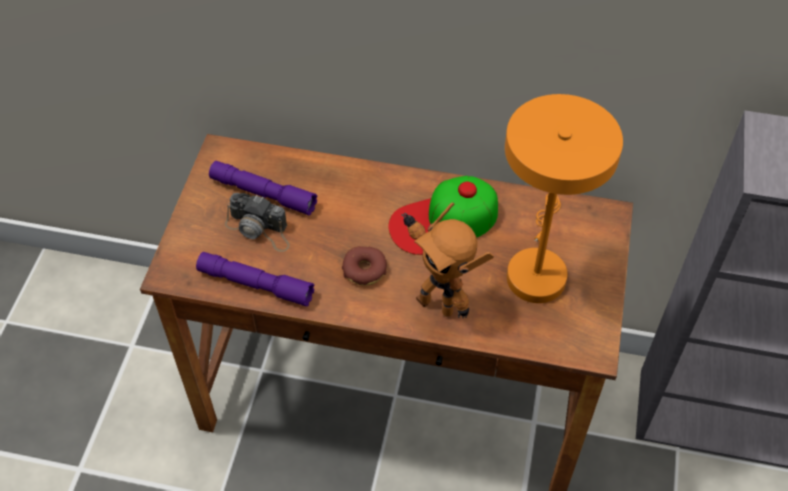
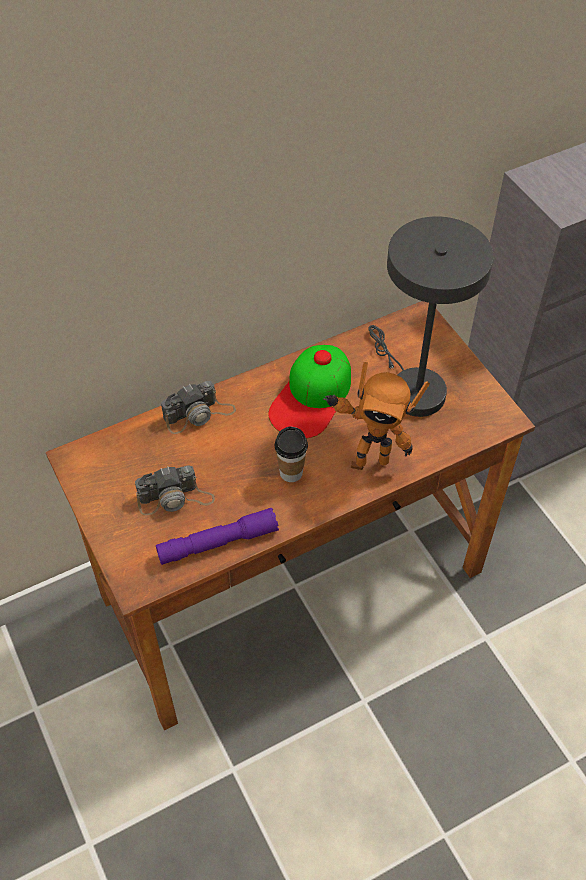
camera: 40 degrees left, 0 degrees up
purple flashlight [209,161,317,216] -> none
donut [342,246,387,286] -> cup [275,426,308,482]
orange table lamp [505,94,623,303] -> grey table lamp [368,216,494,417]
none -> camera [161,381,236,434]

